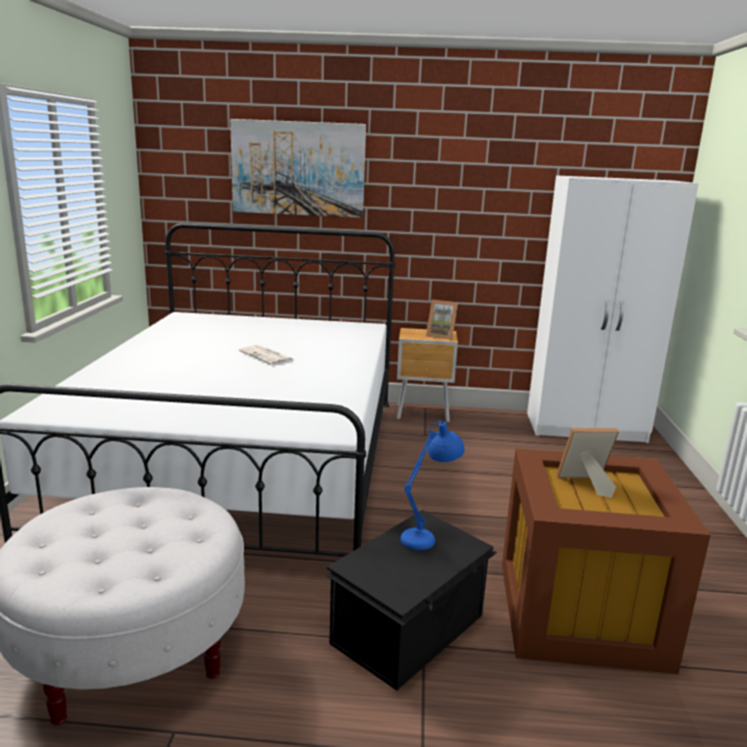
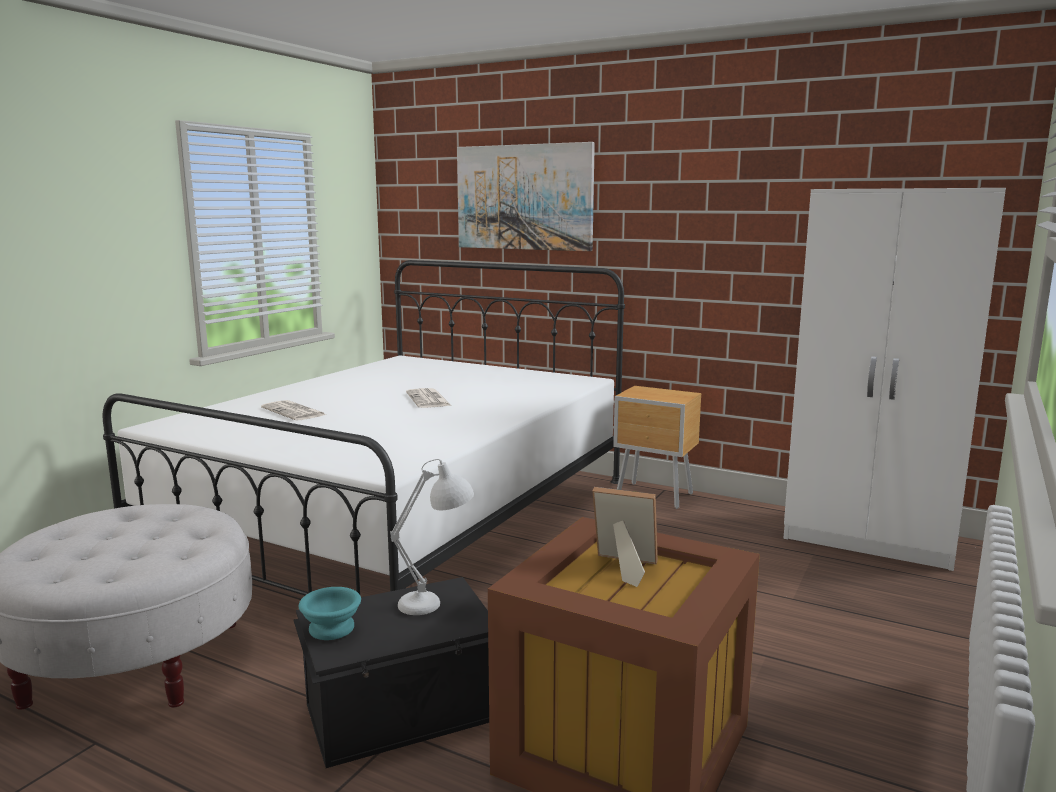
camera: 25 degrees right, 5 degrees down
blue table lamp [400,420,465,550] -> white table lamp [390,459,474,615]
picture frame [426,299,458,340] -> none
none -> newspaper [261,400,326,420]
none -> turquoise bowl [299,587,361,640]

